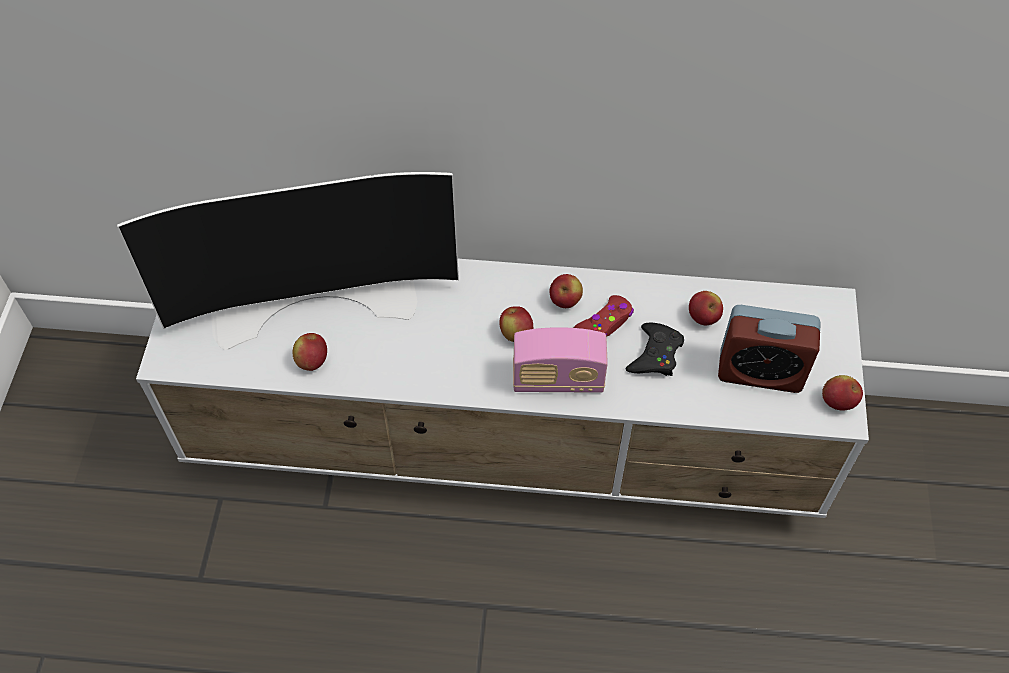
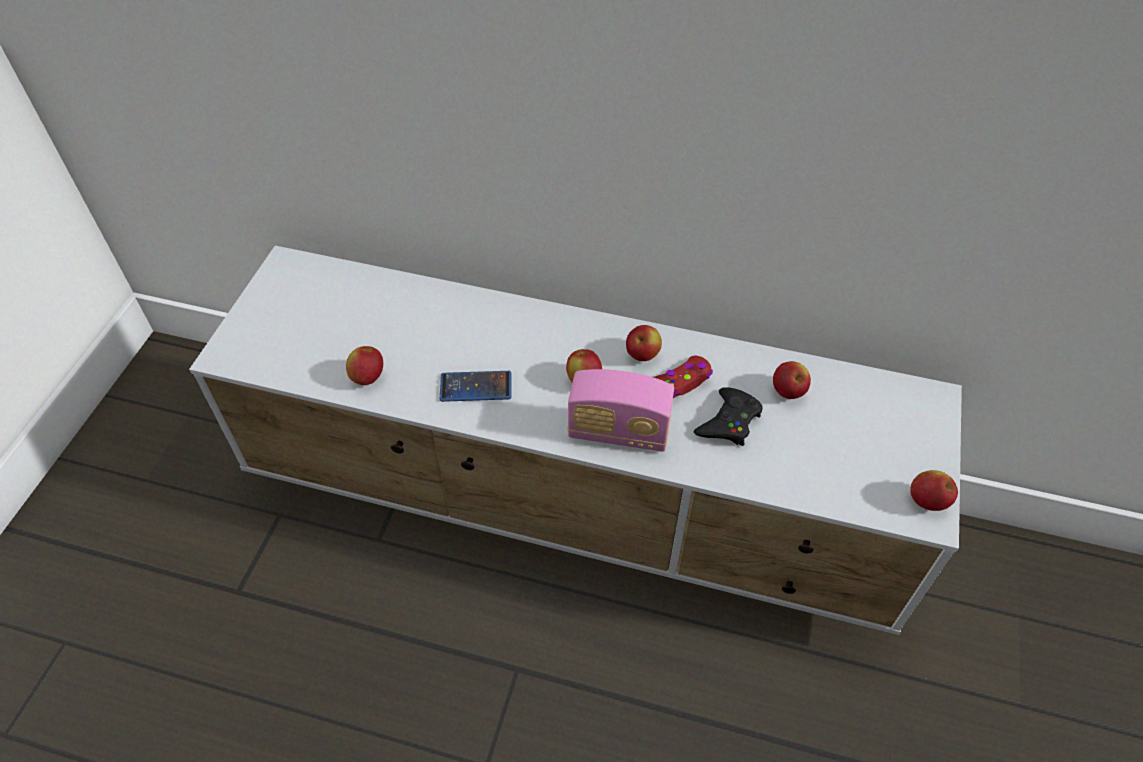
camera: 10 degrees right, 5 degrees down
television [117,172,459,350] -> none
alarm clock [718,305,821,393] -> none
none -> phone [440,371,512,402]

